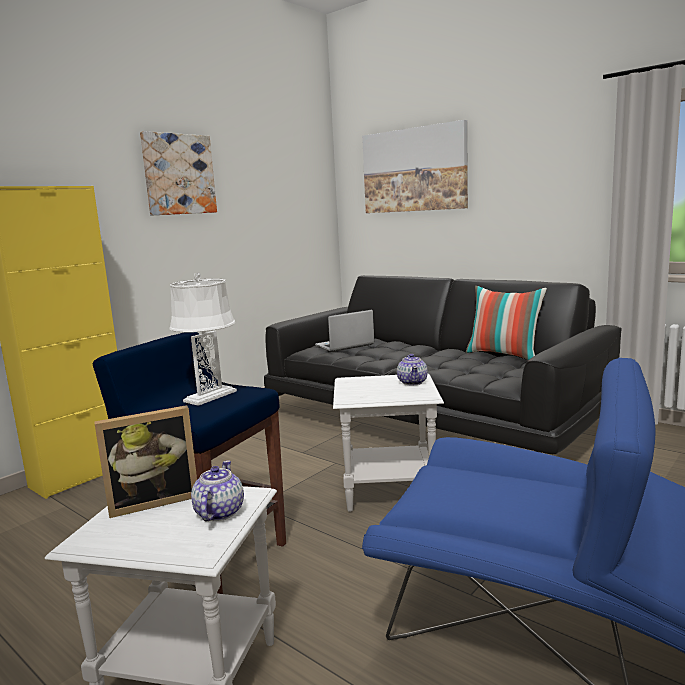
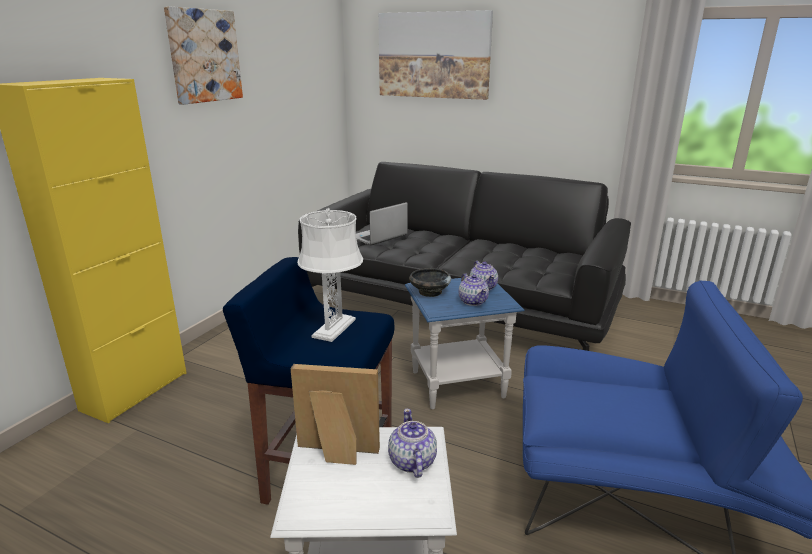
camera: 15 degrees left, 10 degrees up
picture frame [94,405,197,518] -> picture frame turned 135 degrees counterclockwise [291,364,380,465]
white side table [333,373,444,512] -> blue side table [405,278,524,409]
pillow [466,286,547,360] -> none
none -> black bowl [409,268,451,297]
none -> teapot [459,273,489,306]

